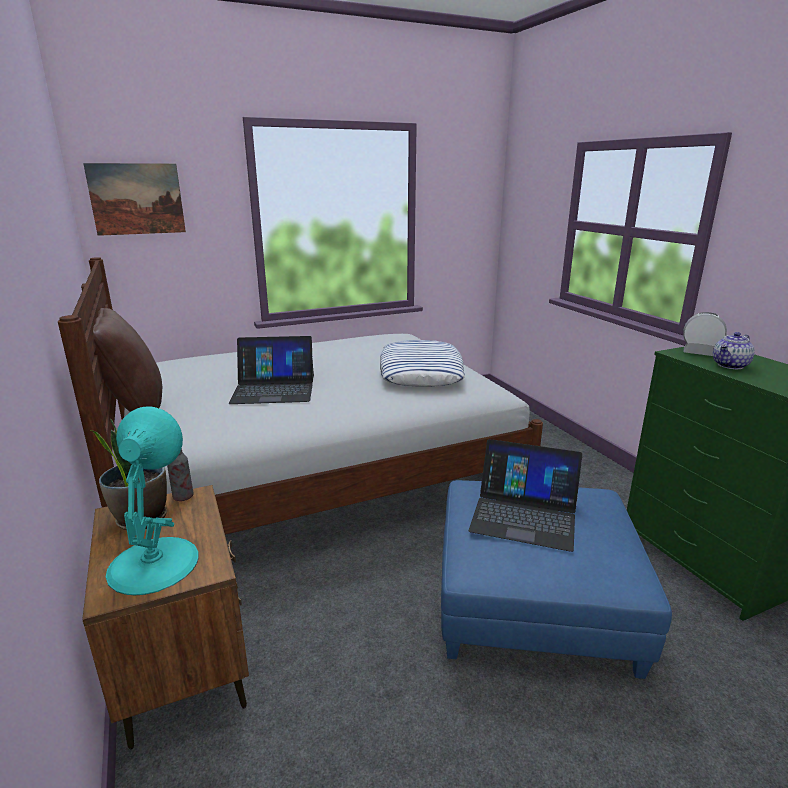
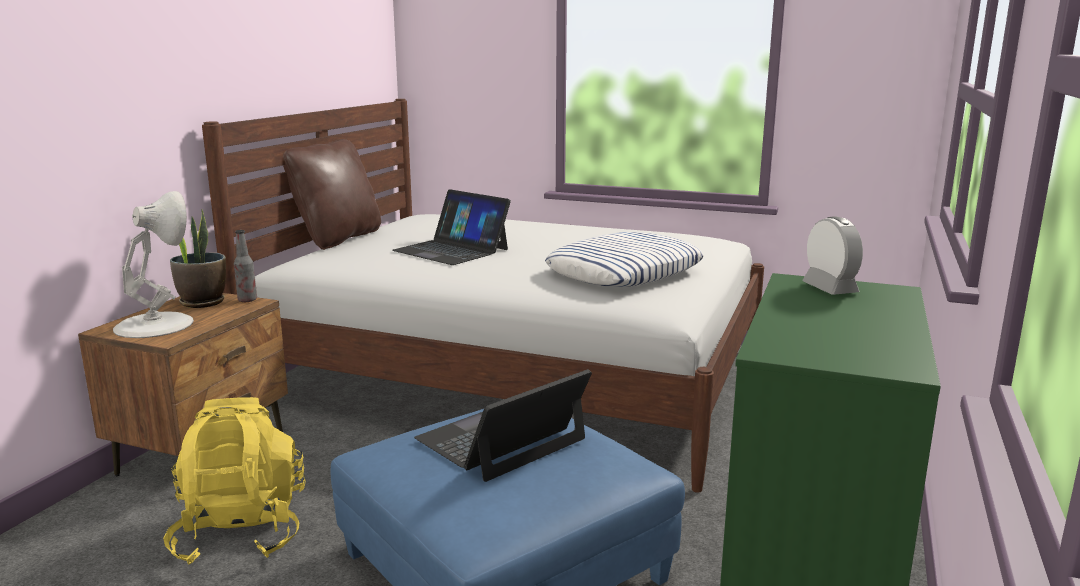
camera: 45 degrees right, 5 degrees down
picture [83,163,186,236] -> none
turquoise table lamp [106,406,199,595] -> white table lamp [113,191,194,338]
laptop [468,439,583,552] -> laptop turned 75 degrees clockwise [414,369,592,482]
teapot [713,332,755,369] -> none
none -> yellow backpack [163,397,306,564]

